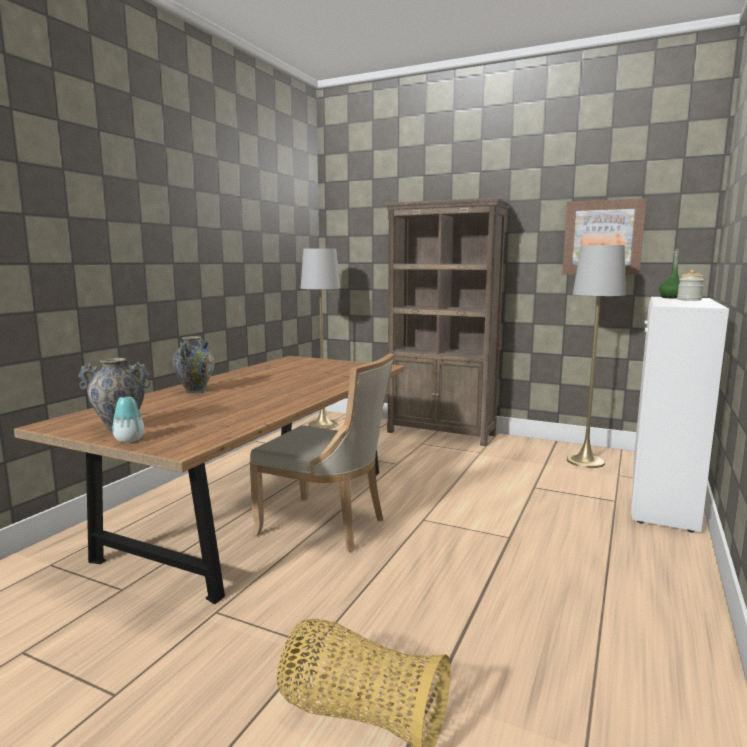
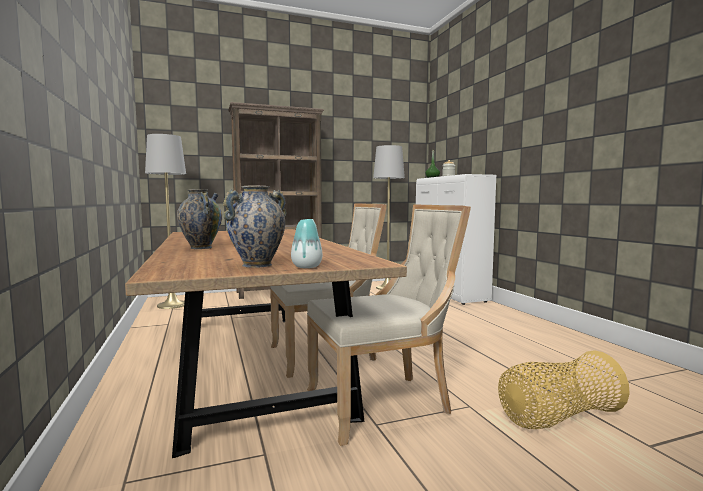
camera: 45 degrees left, 5 degrees down
picture [562,198,646,275] -> none
none -> beige chair [307,205,471,446]

